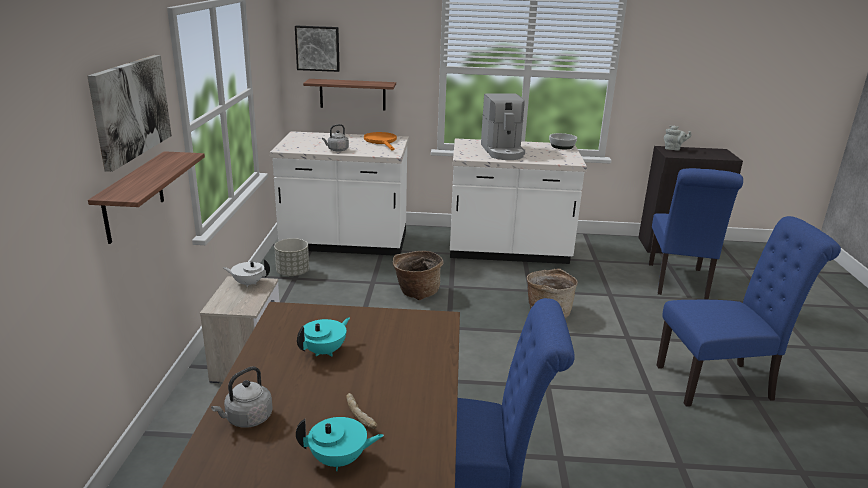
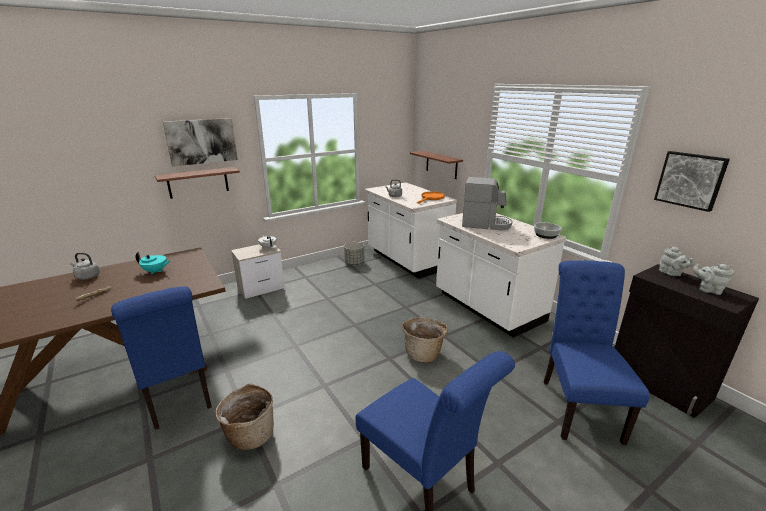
camera: 55 degrees right, 0 degrees up
picture [295,26,340,72] -> picture moved to [654,151,730,212]
turquoise teapot [296,417,384,471] -> none
basket [393,251,444,300] -> basket moved to [216,383,274,450]
coffee machine [481,93,525,160] -> coffee machine turned 120 degrees counterclockwise [462,177,513,231]
blue chair [649,168,743,300] -> blue chair turned 120 degrees clockwise [544,260,650,445]
none -> grey teapot [693,264,734,295]

